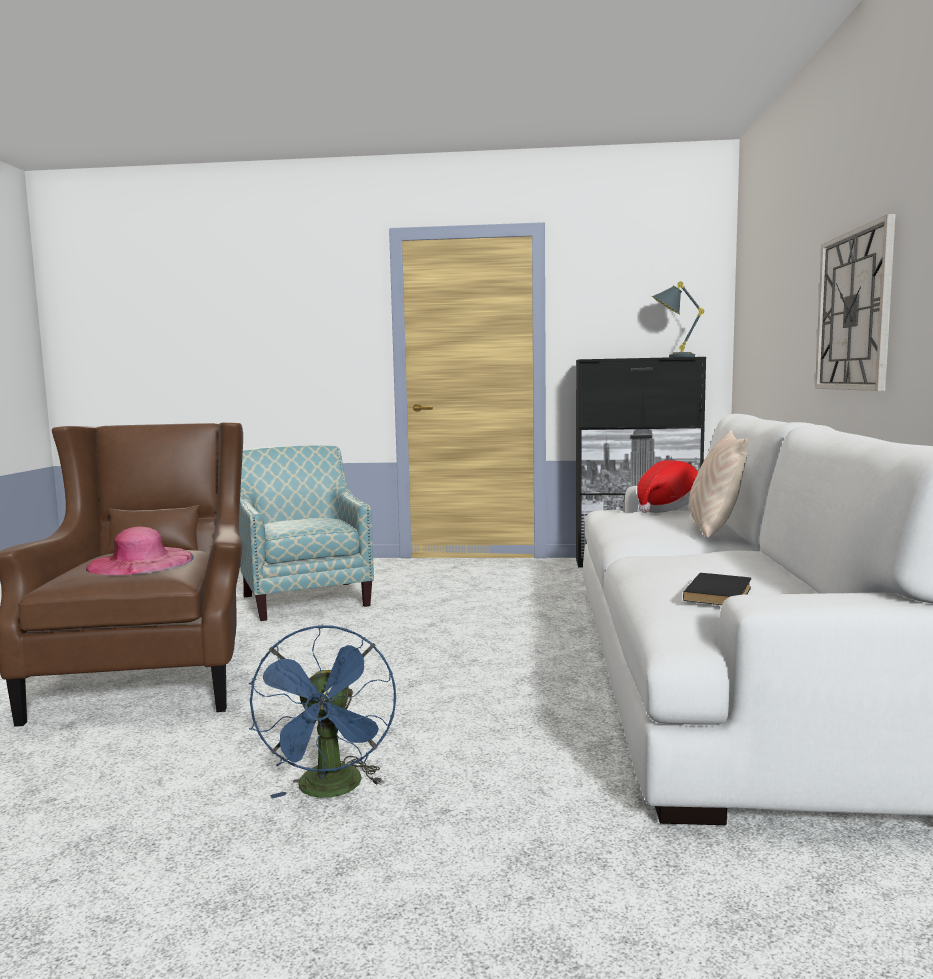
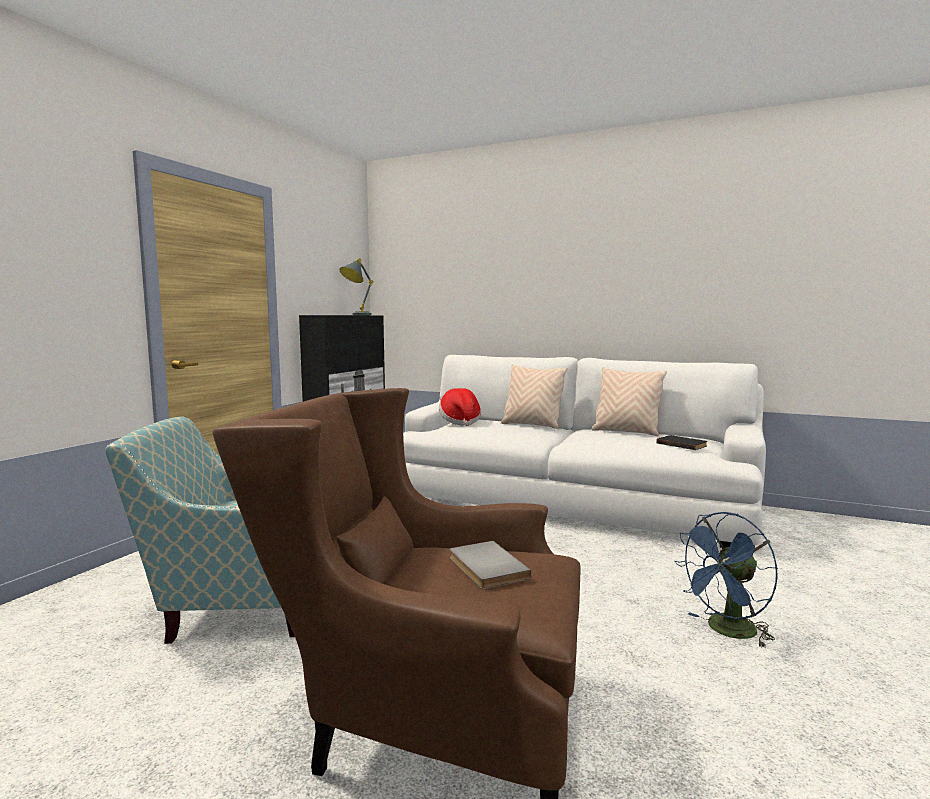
camera: 70 degrees left, 0 degrees up
pink hat [86,526,194,575] -> grey book [450,541,531,589]
blue fan [249,624,396,798] -> blue fan turned 135 degrees clockwise [674,512,778,648]
wall clock [815,214,896,391] -> none
none -> beige pillow [592,367,667,436]

